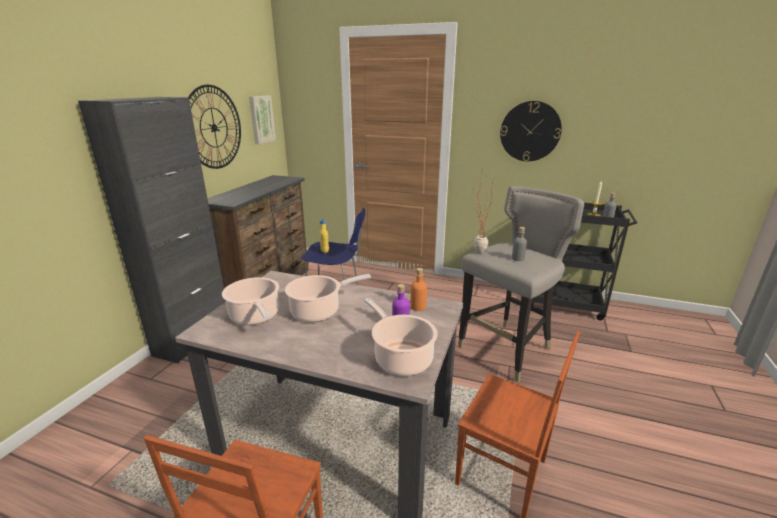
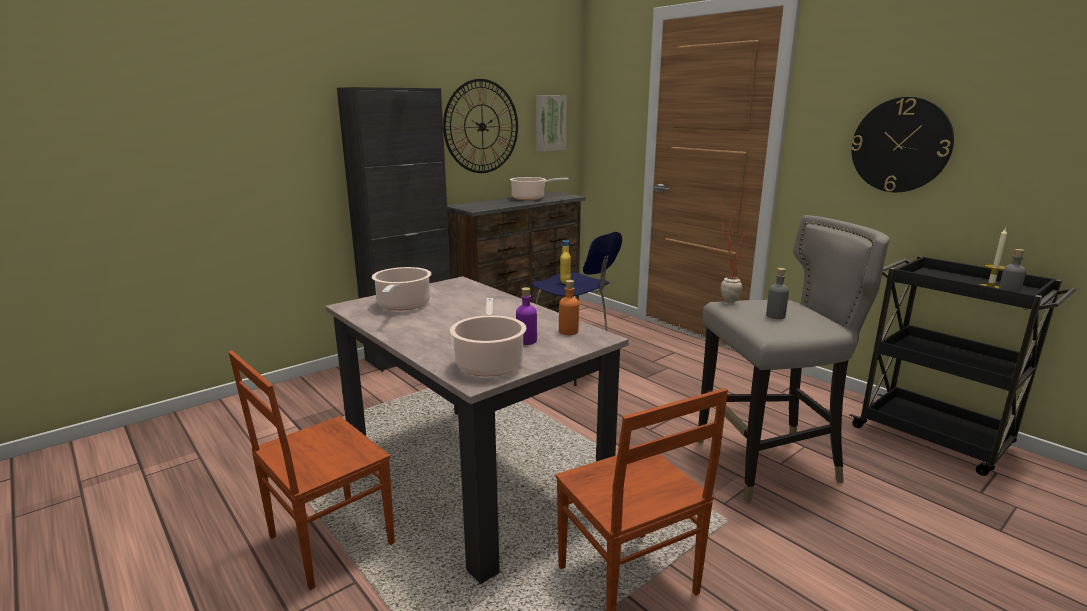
camera: 30 degrees right, 5 degrees down
cooking pot [285,274,371,322] -> cooking pot moved to [510,177,568,200]

